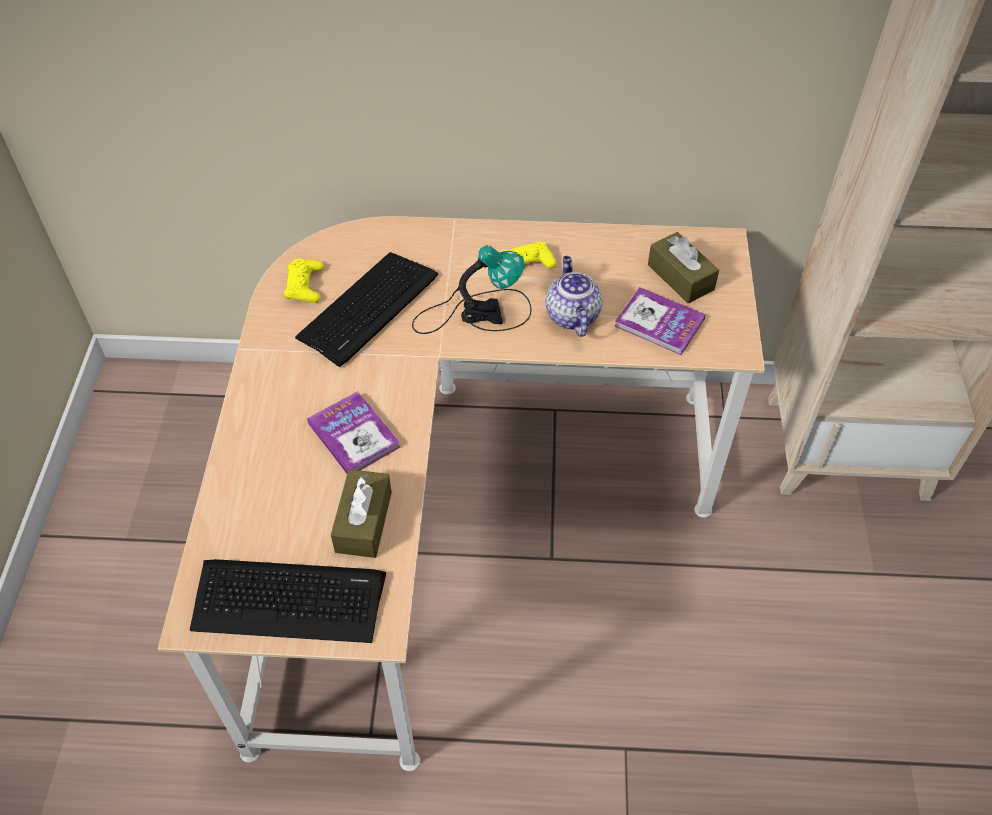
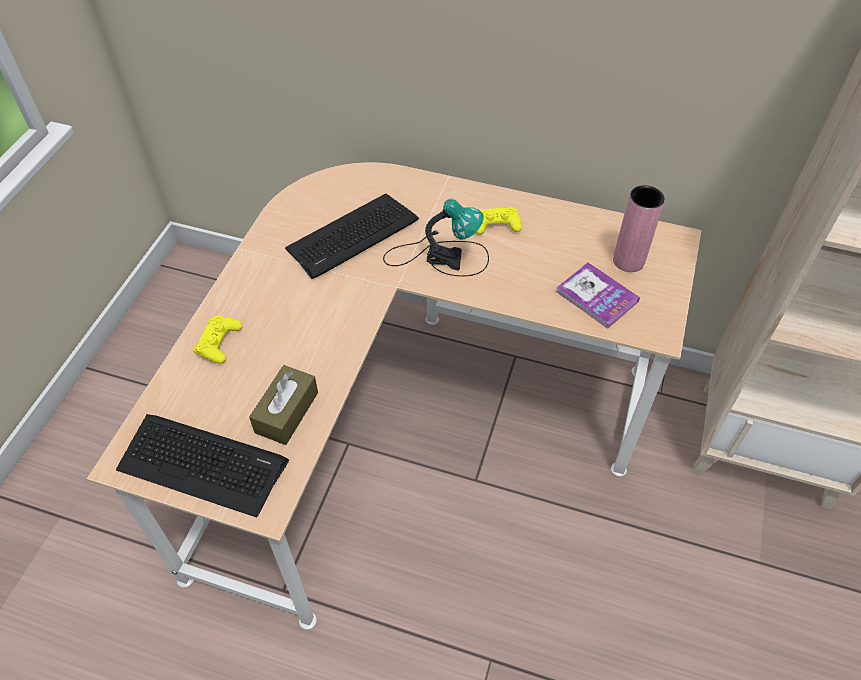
camera: 15 degrees right, 0 degrees up
yellow game controller [284,259,324,303] -> yellow game controller moved to [193,315,242,364]
book [307,391,401,473] -> none
teapot [546,256,603,337] -> none
brown tissue box [648,232,719,303] -> pink vase [613,185,665,272]

